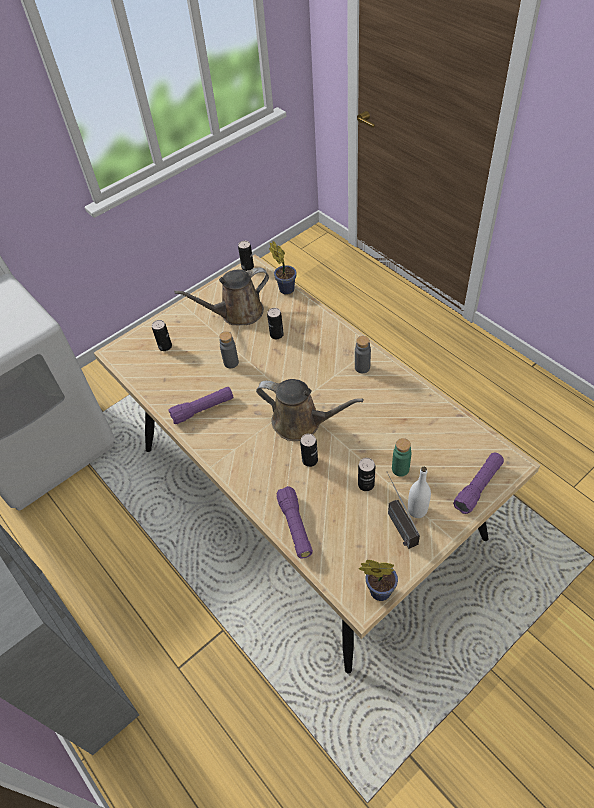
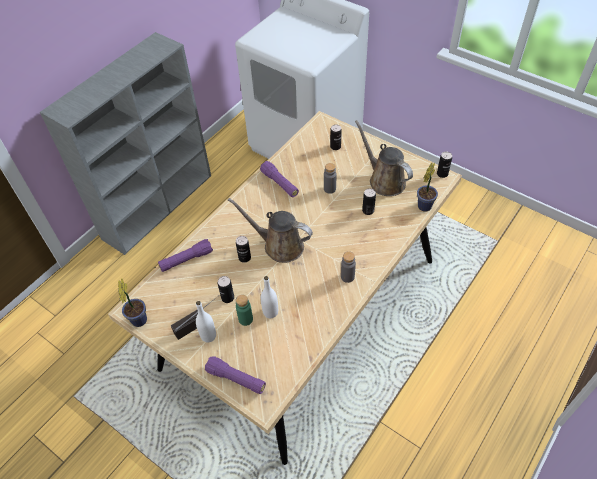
camera: 75 degrees right, 0 degrees up
brown watering can [256,379,364,441] -> brown watering can turned 105 degrees clockwise [228,198,313,263]
none -> white bottle [261,276,278,318]

